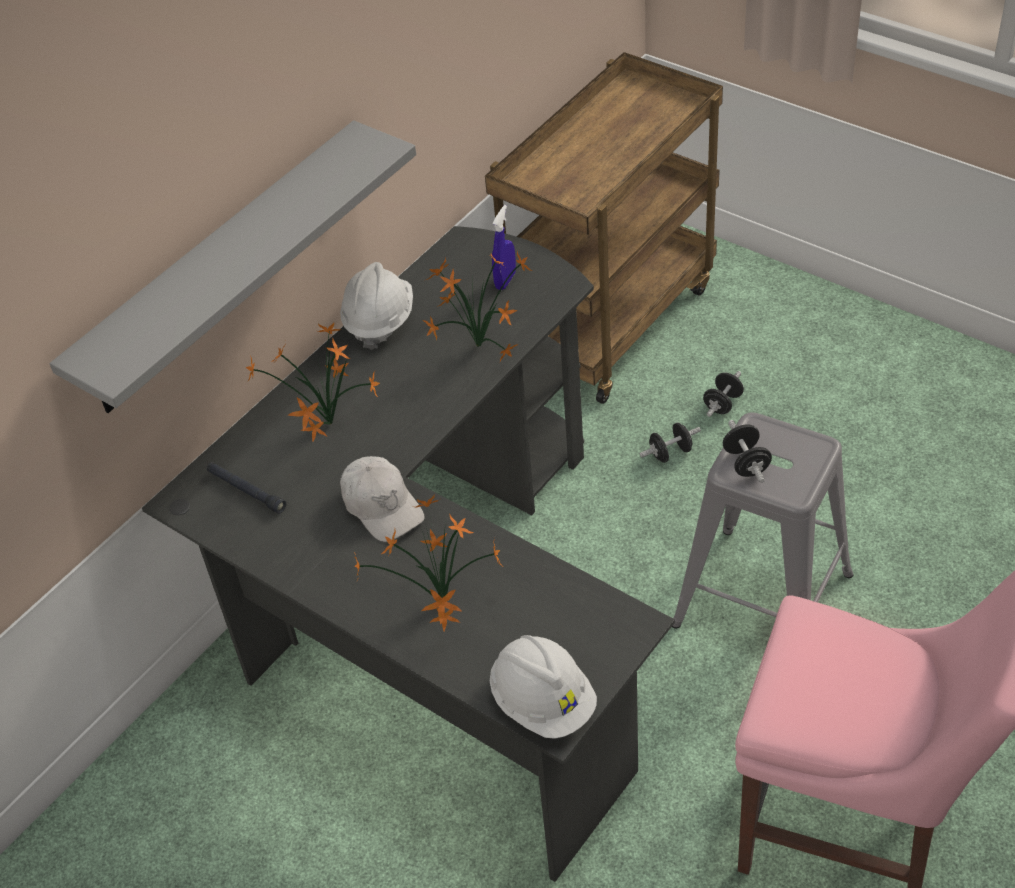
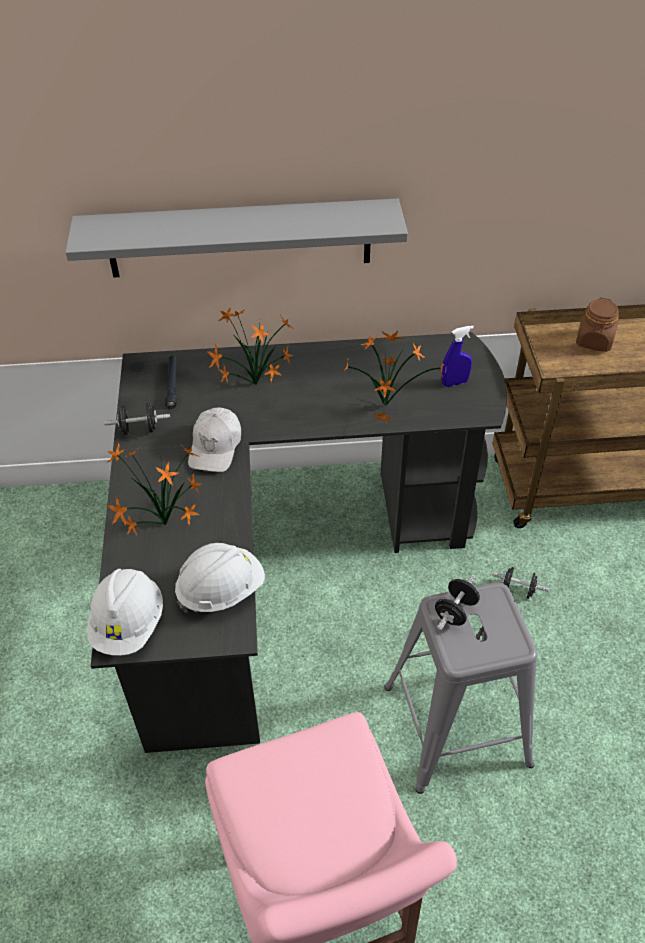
camera: 45 degrees right, 0 degrees up
white hard hat [340,262,413,350] -> white hard hat moved to [175,543,265,613]
black dumbbell [703,371,744,417] -> black dumbbell moved to [104,403,170,436]
none -> brown jar [576,298,619,352]

